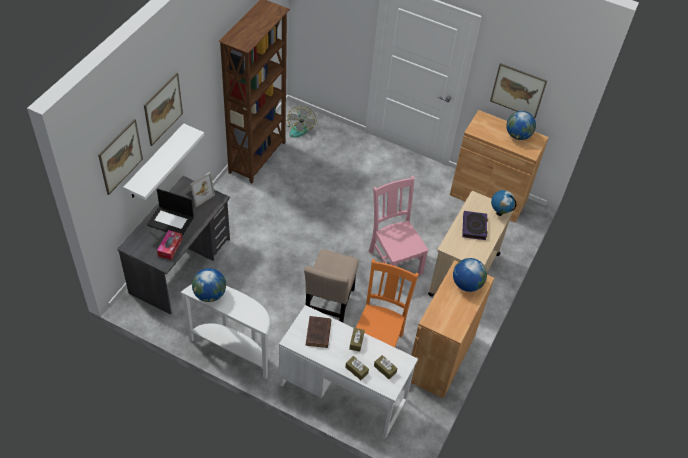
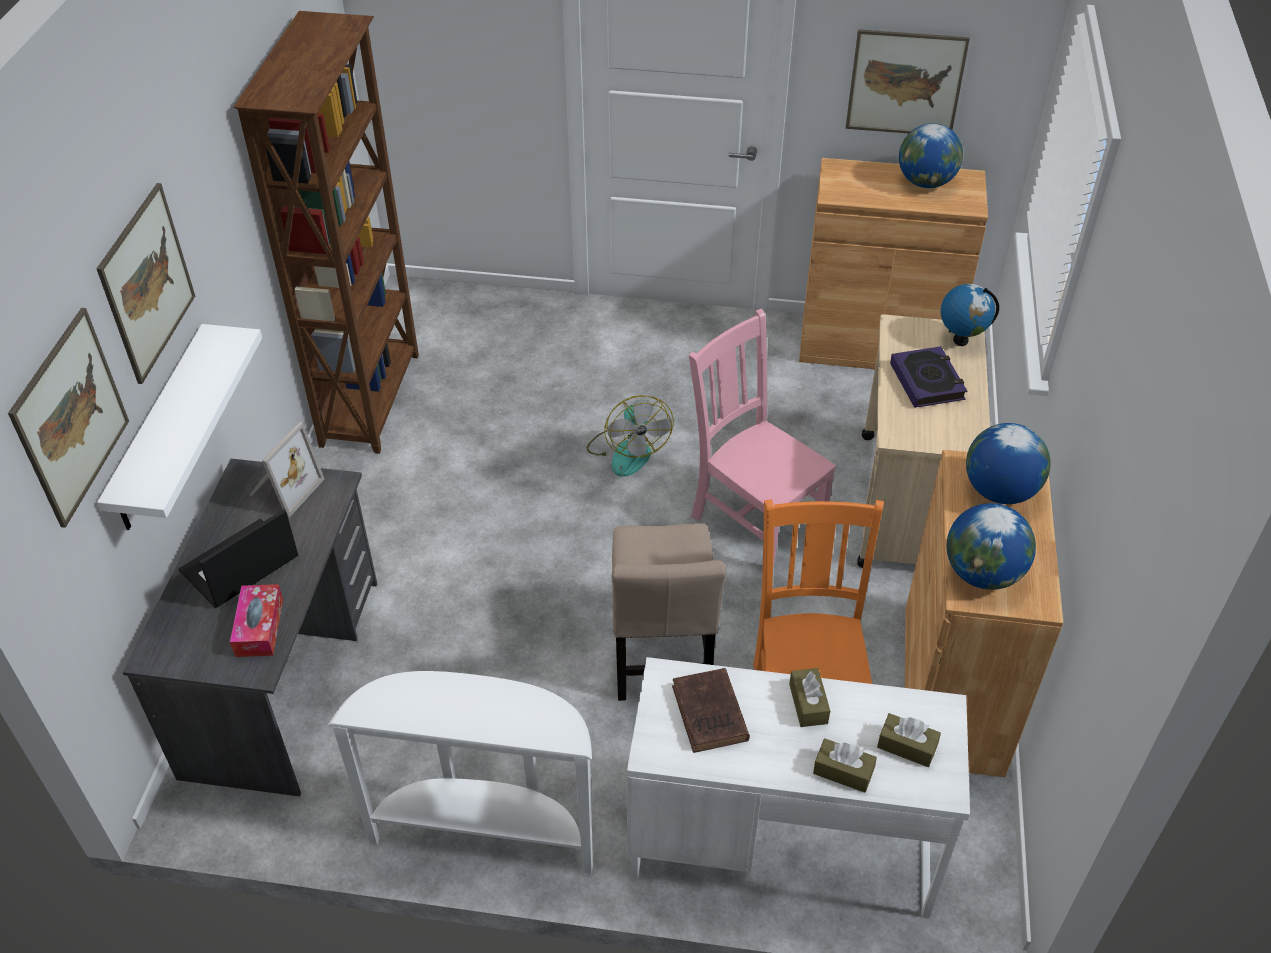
camera: 15 degrees left, 5 degrees down
laptop [147,188,194,236] -> laptop turned 135 degrees clockwise [179,509,298,608]
globe [192,268,226,302] -> globe moved to [947,503,1036,590]
fan [286,106,316,138] -> fan moved to [587,395,674,477]

